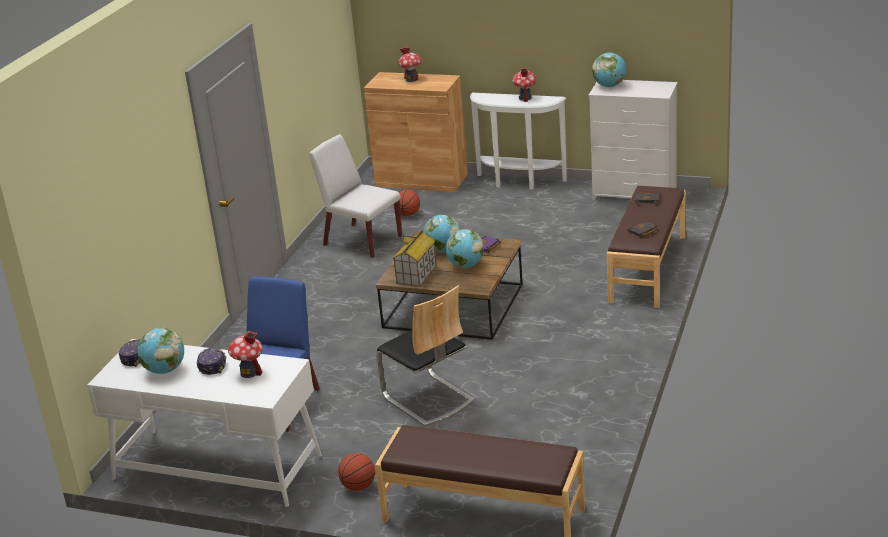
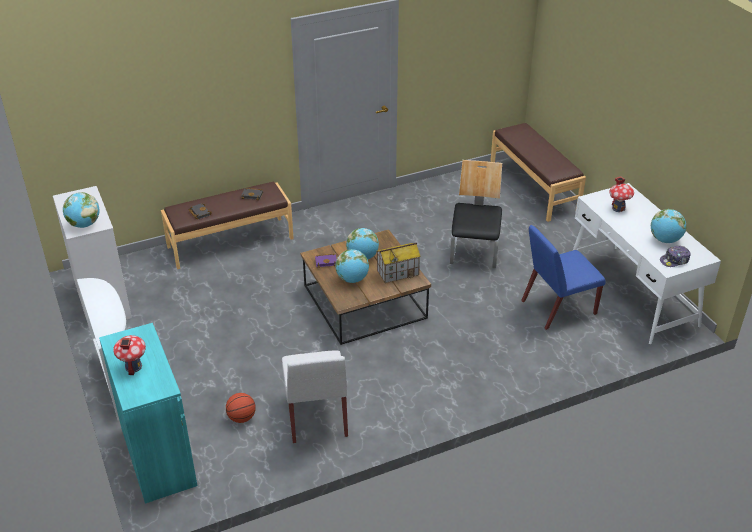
camera: 135 degrees left, 10 degrees up
cap [197,347,227,375] -> none
basketball [338,453,375,491] -> none
brown cabinet [364,72,468,192] -> turquoise cabinet [99,323,198,504]
toy house [512,68,536,102] -> none

